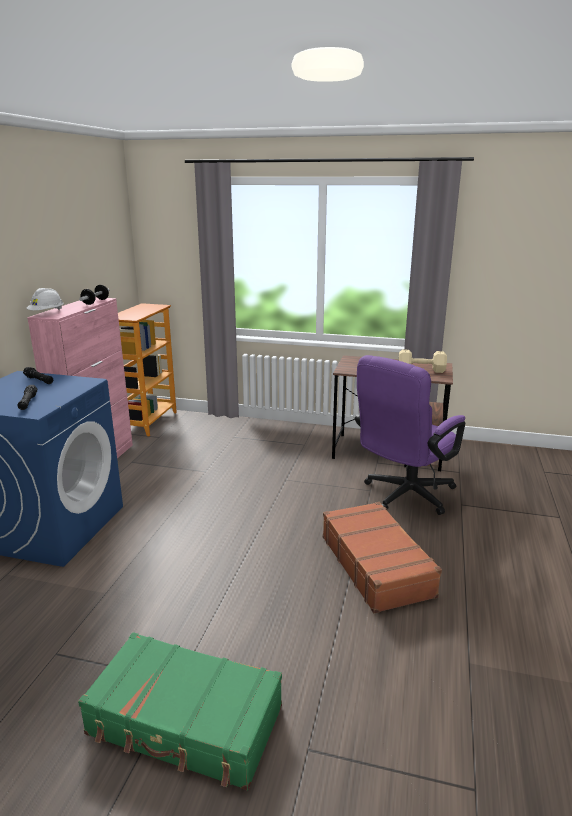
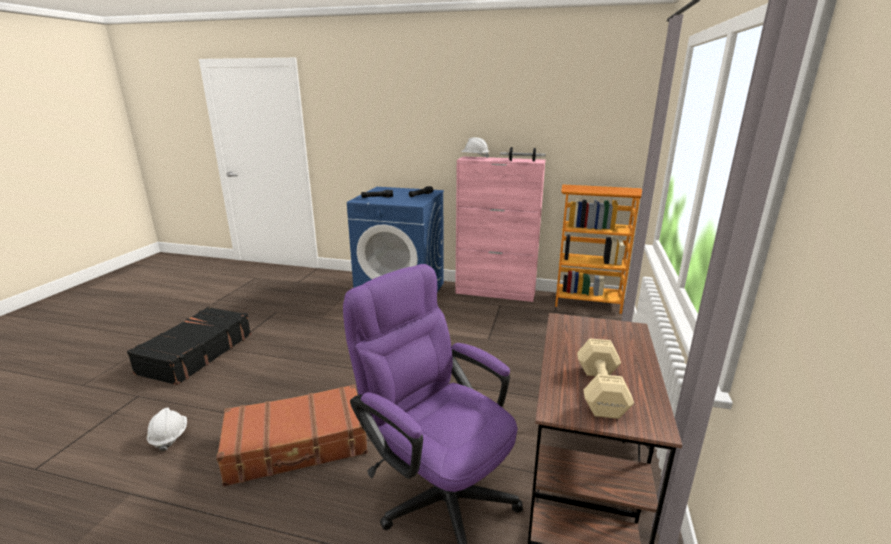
camera: 90 degrees right, 0 degrees up
green suitcase [78,632,282,791] -> black suitcase [127,307,251,385]
none -> white hard hat [147,408,187,451]

